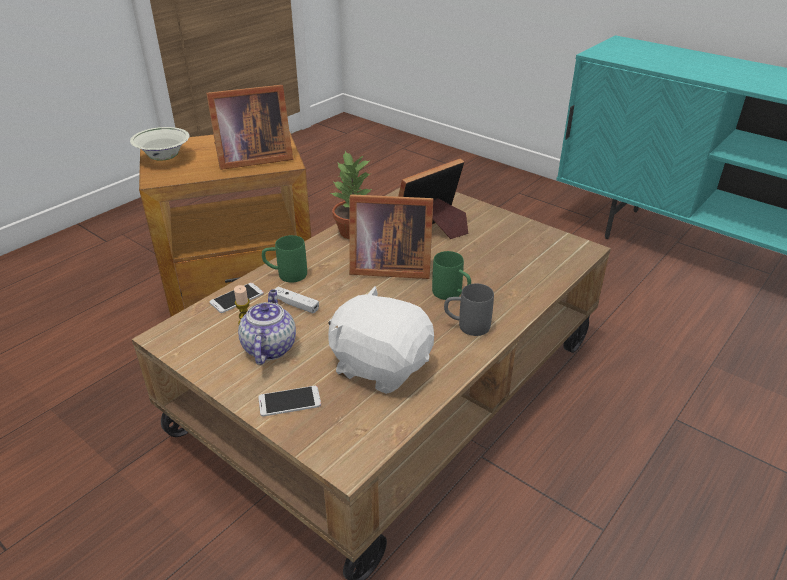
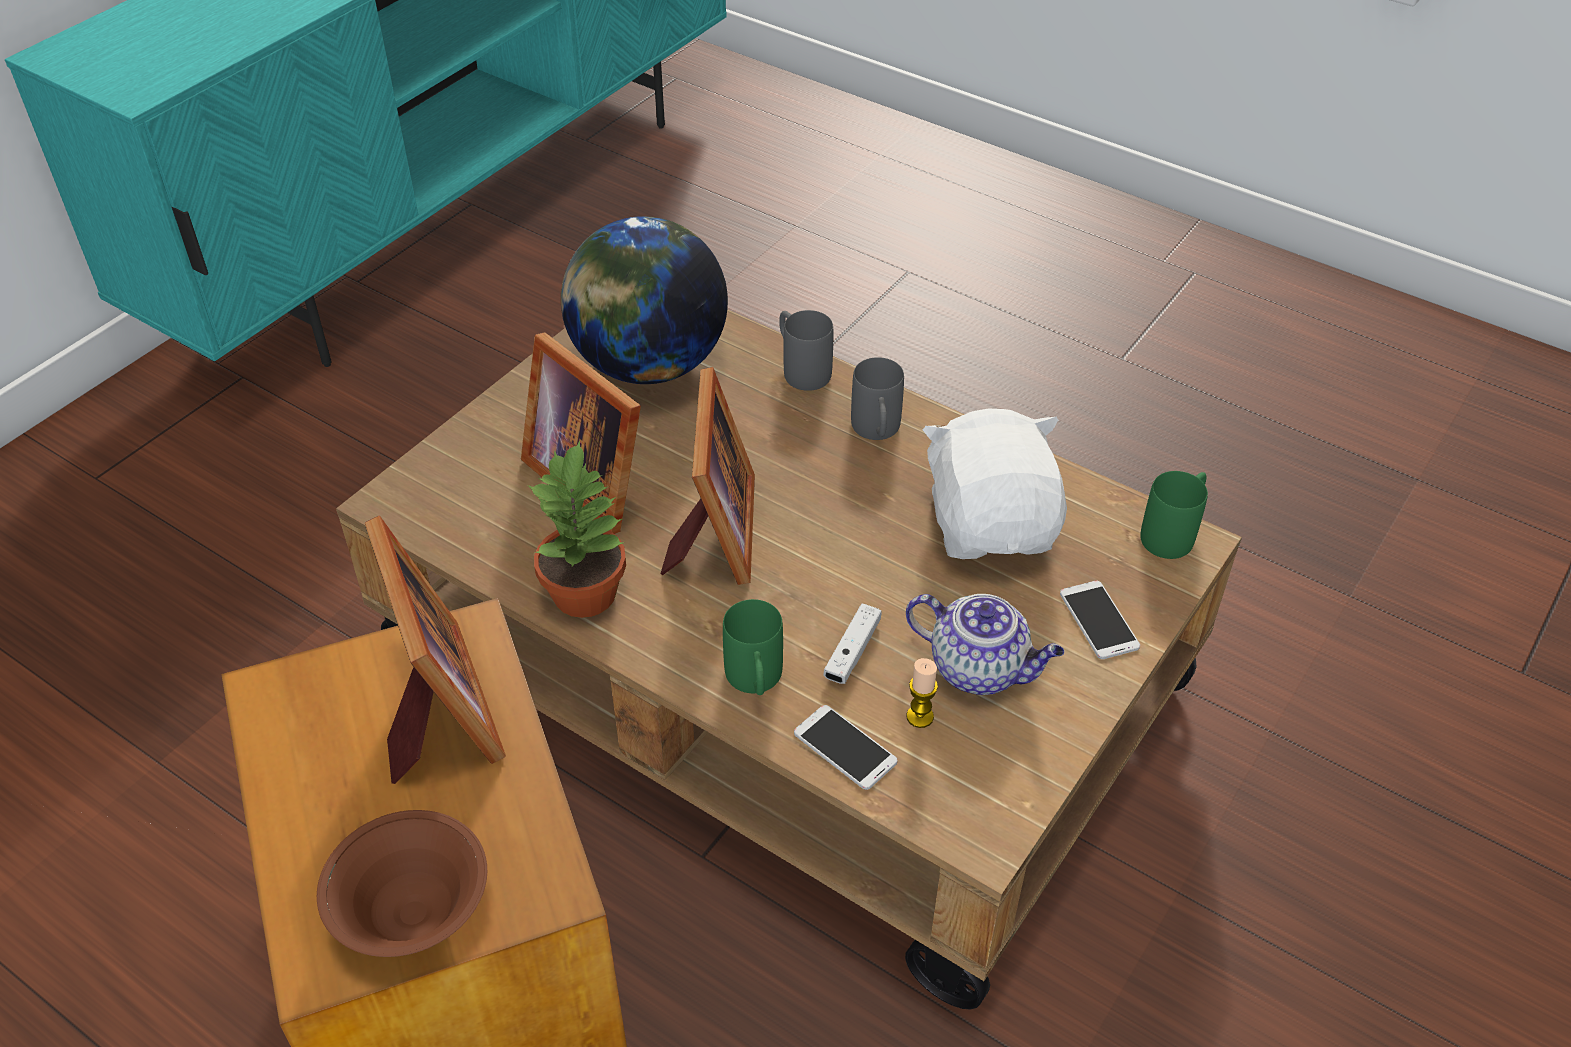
camera: 95 degrees left, 10 degrees up
white bowl [130,127,190,161] -> brown bowl [317,810,487,957]
teapot [238,290,296,365] -> teapot turned 150 degrees counterclockwise [906,594,1064,695]
white plush toy [328,286,434,394] -> white plush toy turned 150 degrees clockwise [923,409,1067,559]
green mug [432,251,471,300] -> green mug moved to [1140,471,1208,559]
none -> globe [561,216,728,384]
none -> grey mug [779,310,833,391]

